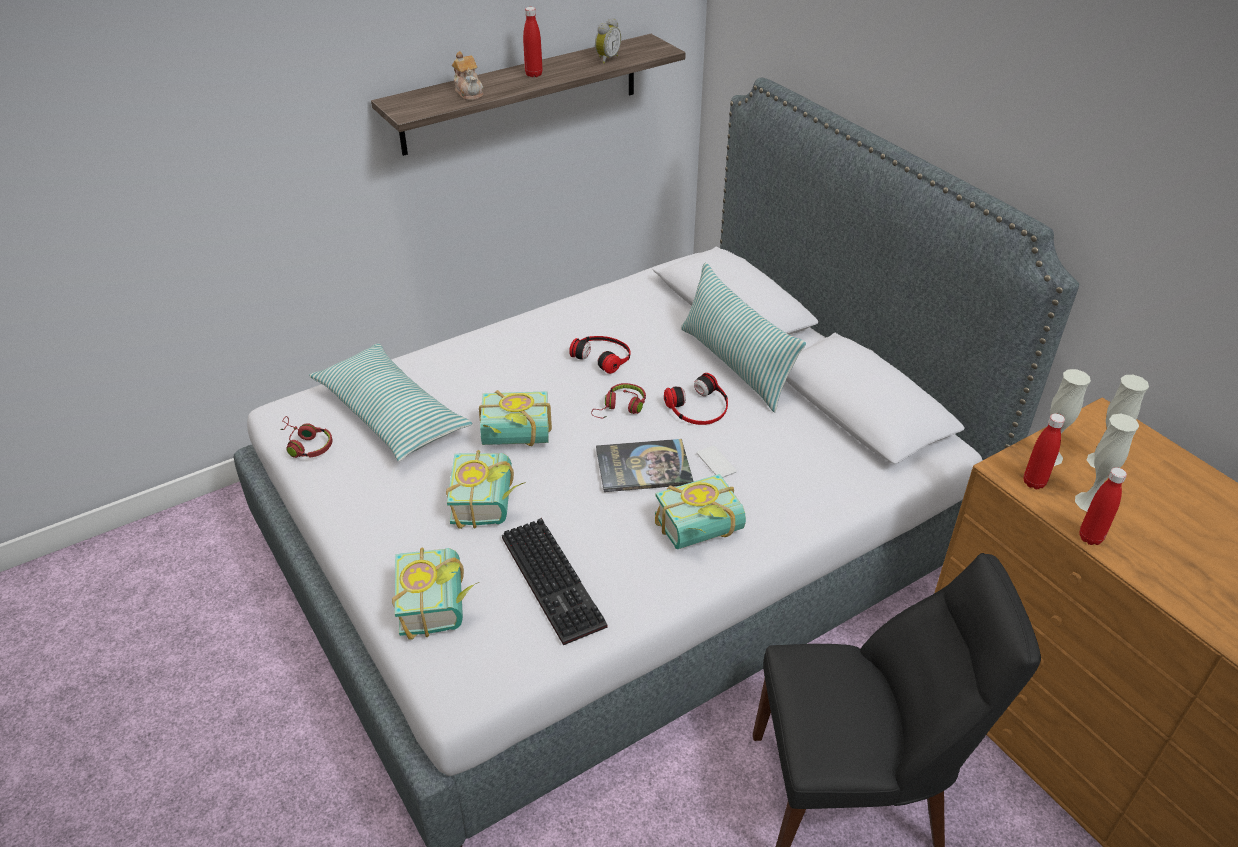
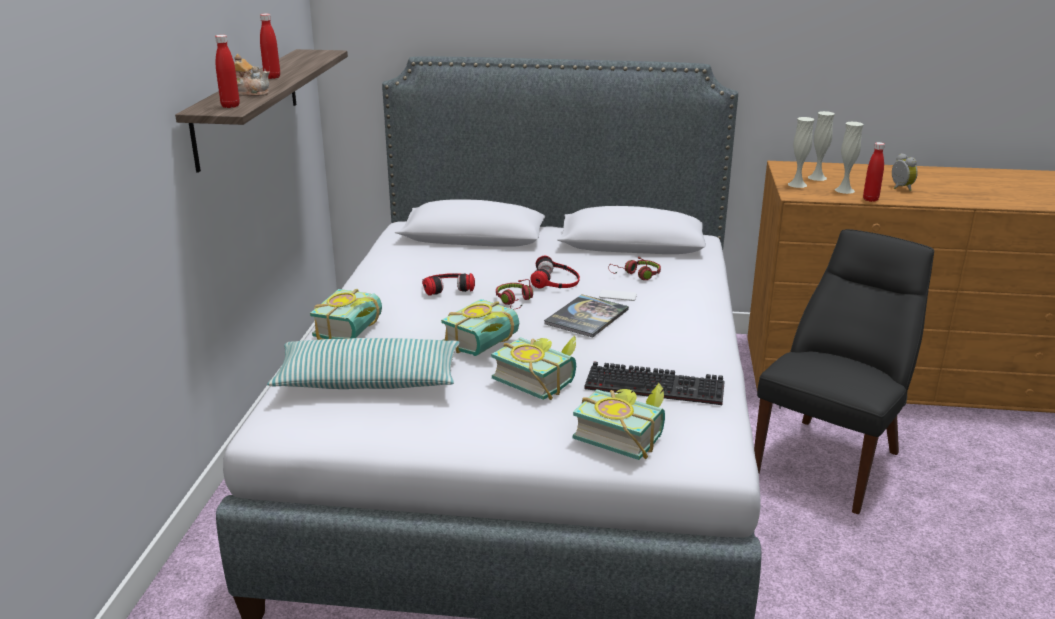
camera: 50 degrees left, 15 degrees down
red headphones [281,416,333,458] -> red headphones moved to [608,257,661,280]
alarm clock [595,18,621,64] -> alarm clock moved to [892,153,918,191]
book [655,474,746,549] -> book moved to [310,289,382,340]
pillow [681,263,806,412] -> none
red bottle [1024,413,1065,489] -> red bottle moved to [215,35,240,108]

